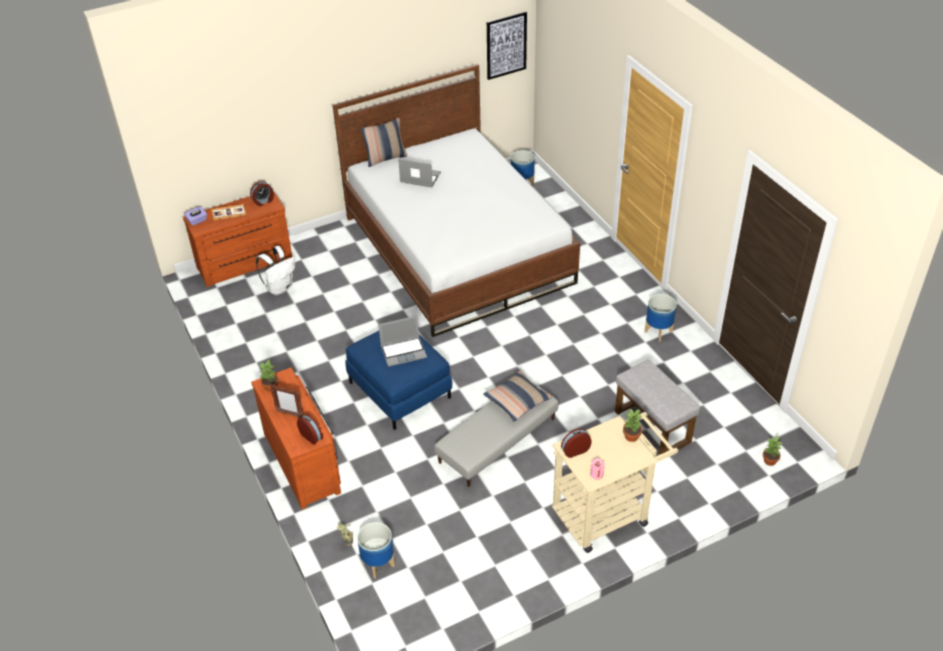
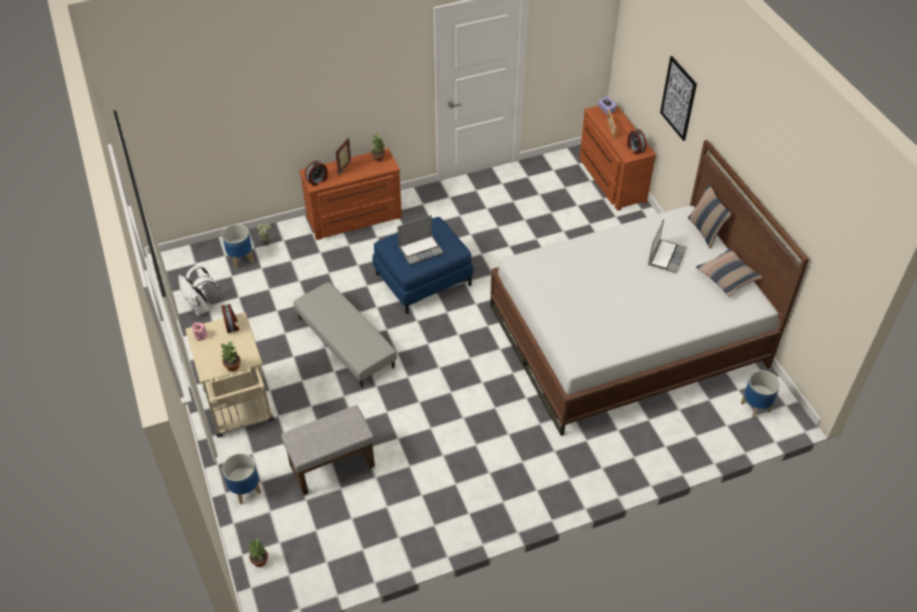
camera: 95 degrees right, 5 degrees up
white backpack [256,246,295,295] -> white backpack moved to [178,265,220,316]
laptop [378,316,427,367] -> laptop turned 105 degrees counterclockwise [397,215,444,265]
pillow [483,371,552,422] -> pillow moved to [696,249,762,297]
picture [487,12,527,80] -> picture moved to [660,56,697,141]
planter [645,294,677,342] -> planter moved to [222,453,261,505]

